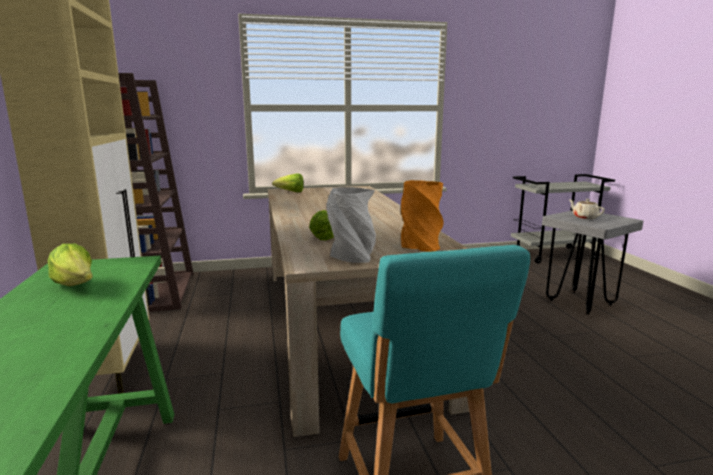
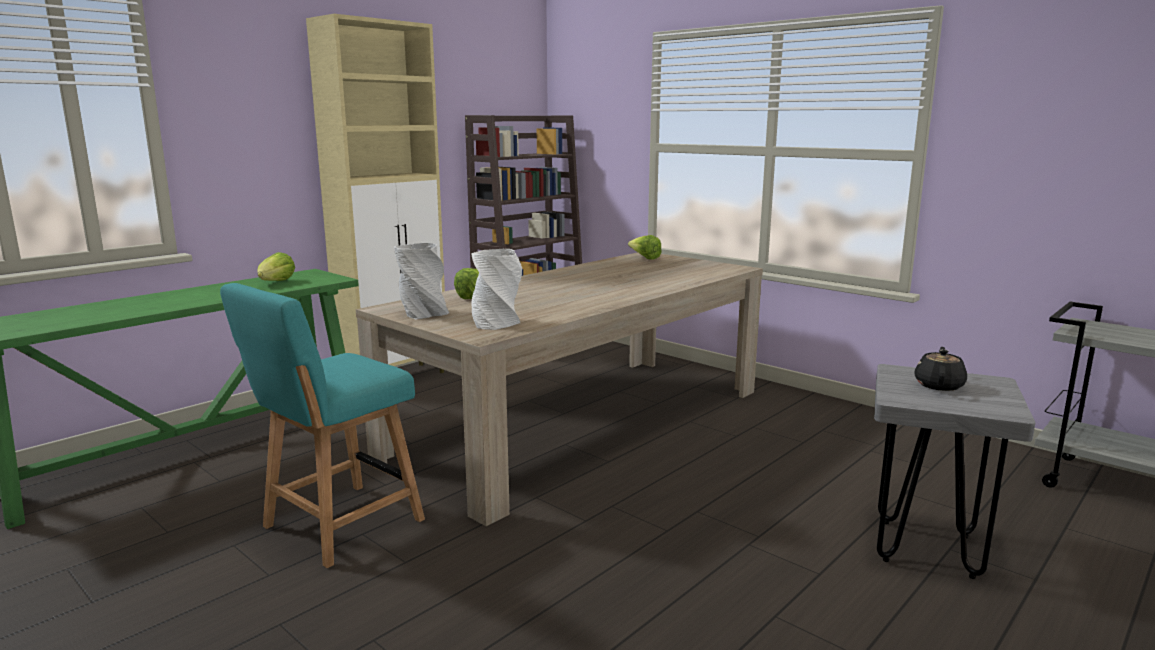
camera: 55 degrees right, 0 degrees up
orange vase [401,180,444,252] -> white vase [471,249,522,330]
beige teapot [569,199,605,219] -> black teapot [914,347,967,391]

